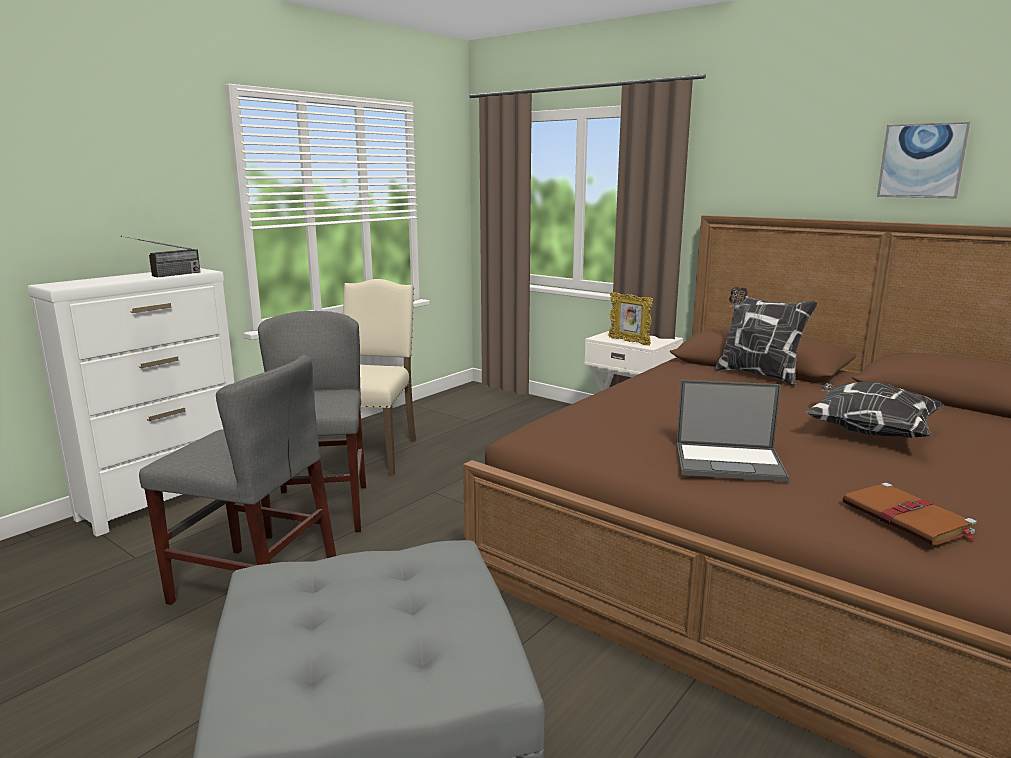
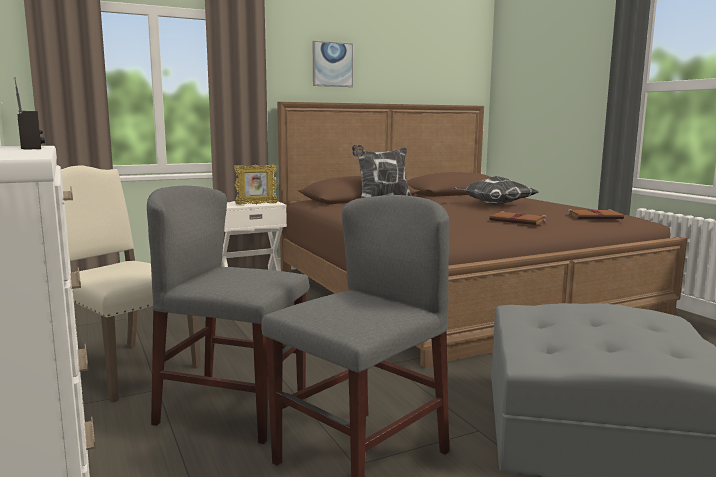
camera: 65 degrees left, 5 degrees down
laptop [676,380,789,482] -> brown book [489,211,548,225]
picture [877,122,970,198] -> picture moved to [313,41,353,87]

